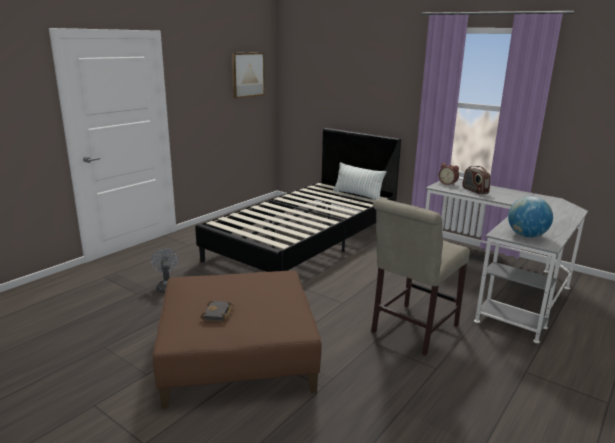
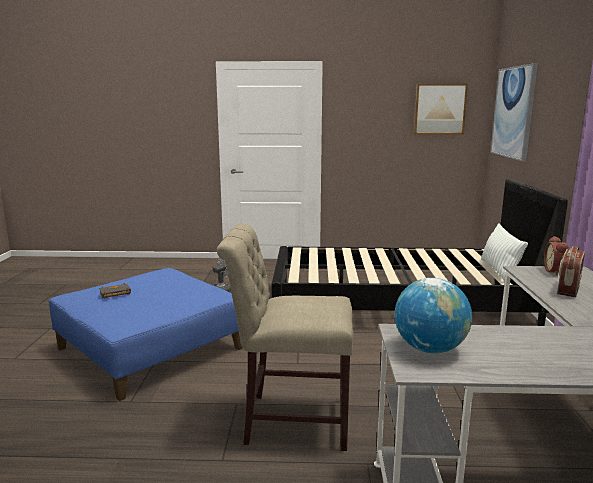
camera: 55 degrees right, 5 degrees down
brown ottoman [153,270,322,409] -> blue ottoman [49,268,243,401]
none -> picture [490,63,538,161]

